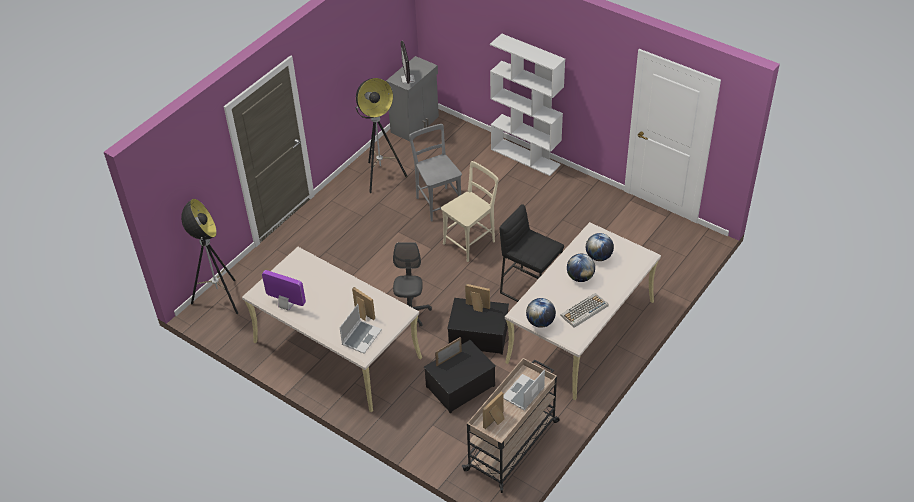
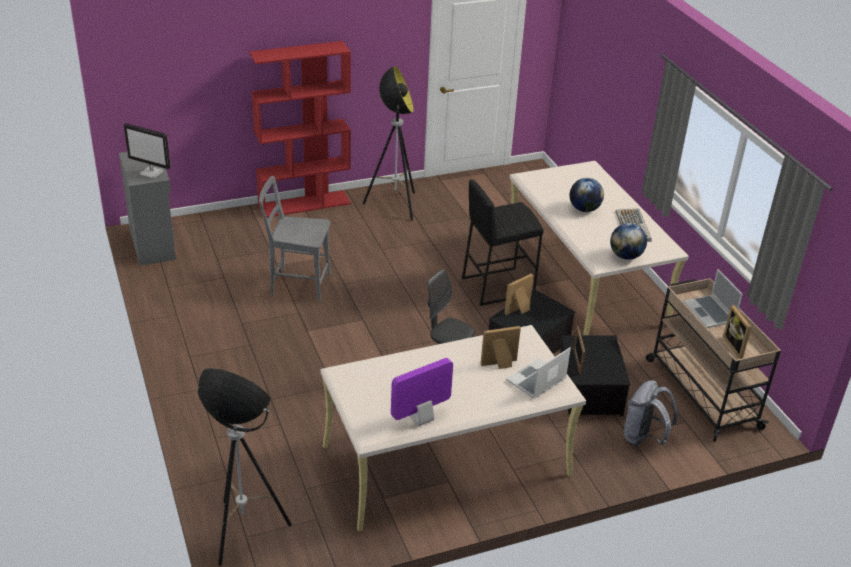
camera: 60 degrees left, 10 degrees down
laptop [339,304,382,354] -> laptop turned 105 degrees counterclockwise [506,347,571,399]
floor lamp [356,78,408,193] -> floor lamp moved to [363,66,415,221]
beige chair [441,161,498,262] -> none
white bookcase [490,34,565,176] -> red bookcase [249,41,351,218]
globe [586,233,614,261] -> none
none -> grey backpack [624,380,677,446]

